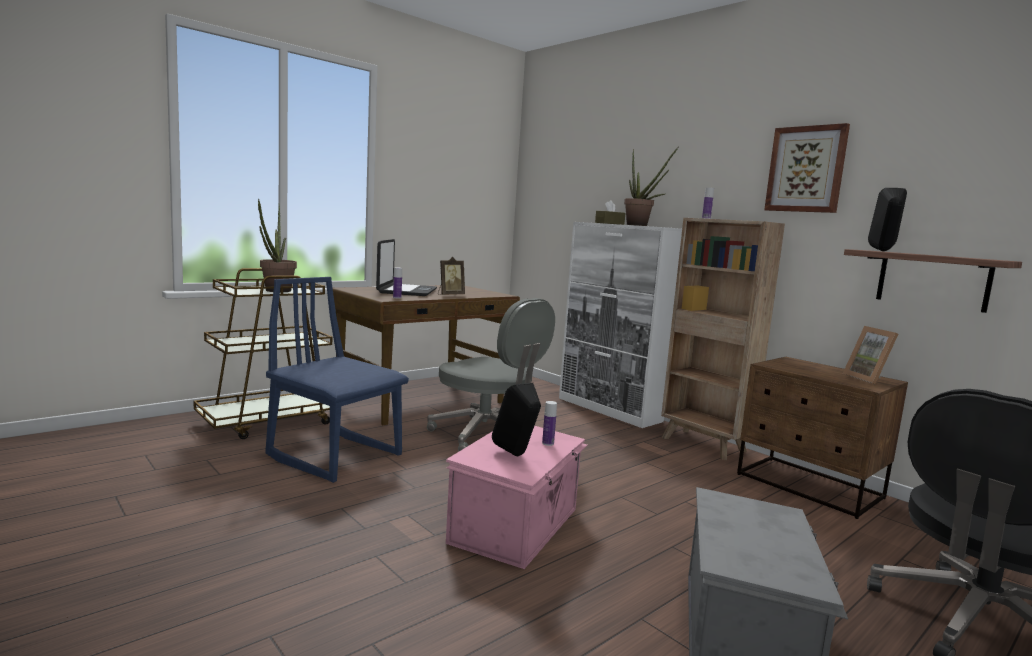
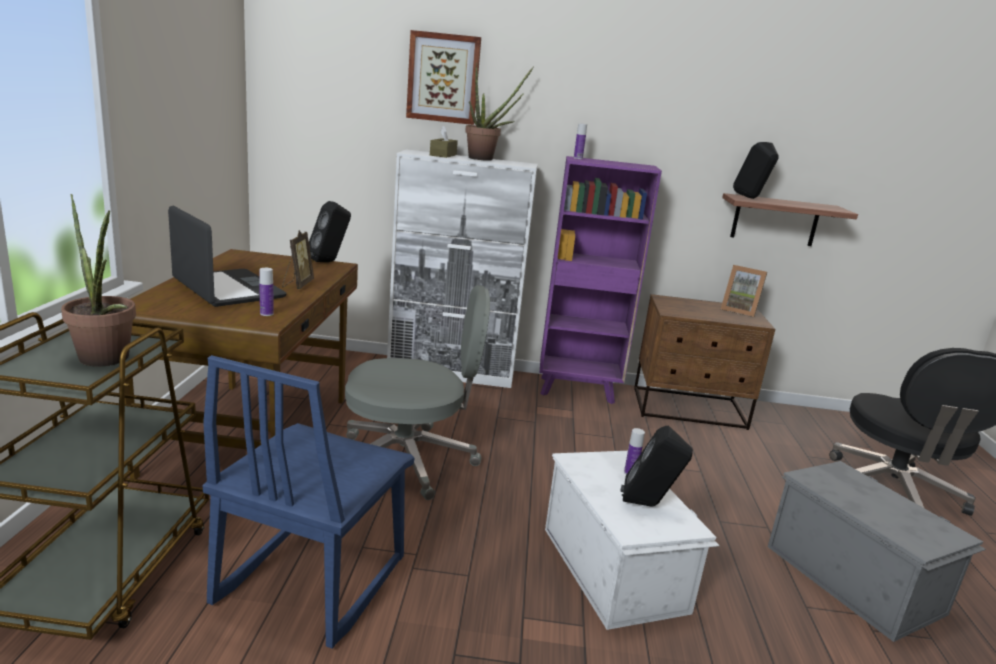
camera: 45 degrees left, 10 degrees up
blue chair [265,277,409,483] -> blue chair turned 60 degrees counterclockwise [203,355,415,649]
pink storage box [446,426,588,569] -> white storage box [545,451,720,630]
brown bookcase [661,218,785,460] -> purple bookcase [540,156,662,404]
picture [764,123,850,213] -> picture moved to [406,30,481,125]
none -> black speaker [309,201,351,262]

